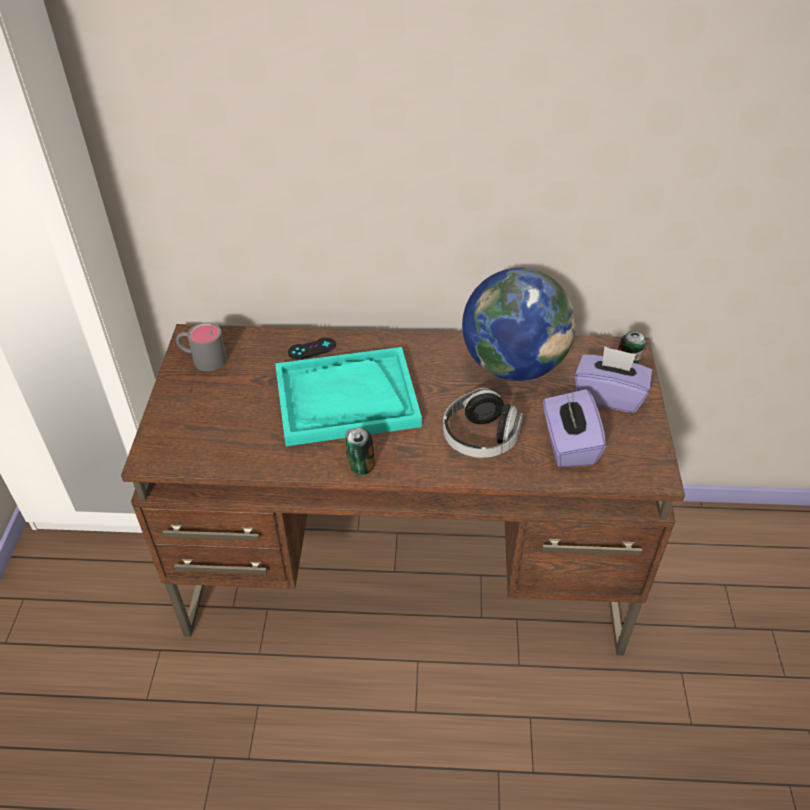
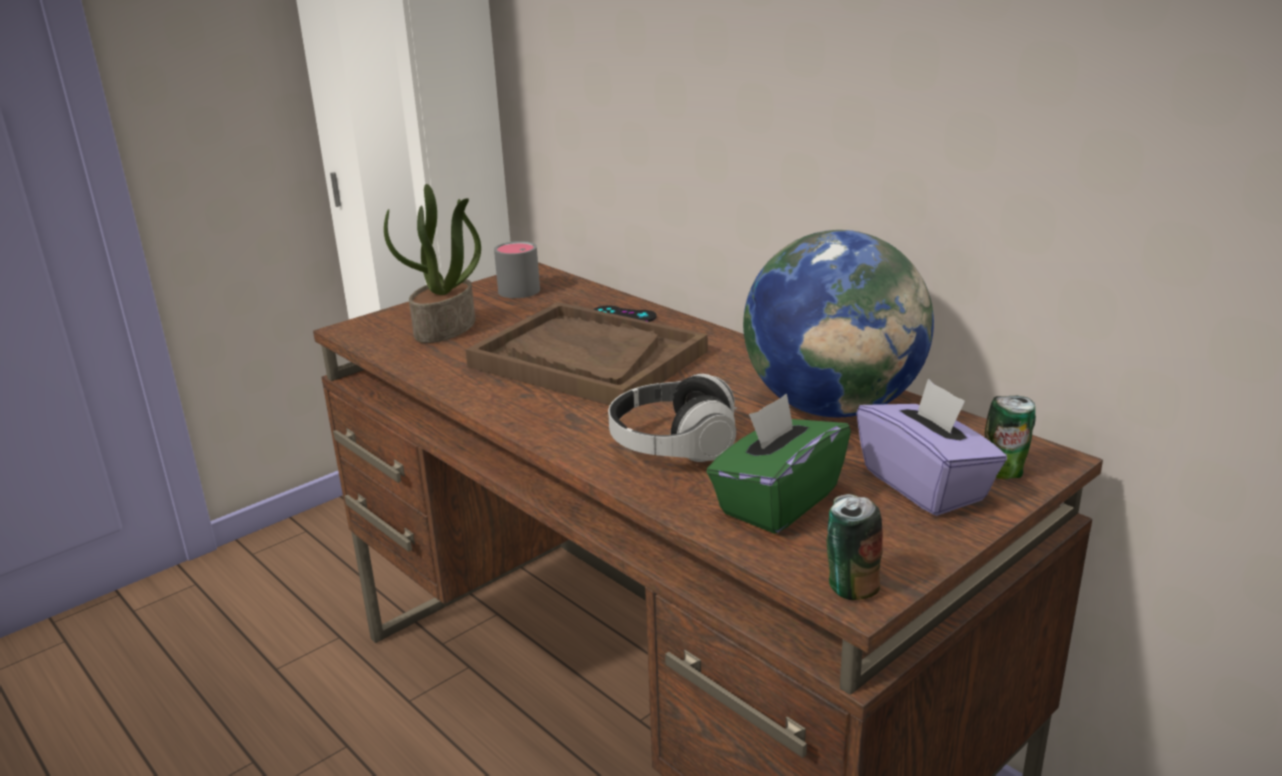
camera: 45 degrees right, 20 degrees down
turquoise tray [275,347,422,446] -> brown tray [466,302,708,405]
can [345,427,375,475] -> can moved to [827,494,883,600]
purple tissue box [543,389,606,467] -> green tissue box [707,393,851,534]
none -> potted plant [384,184,481,343]

